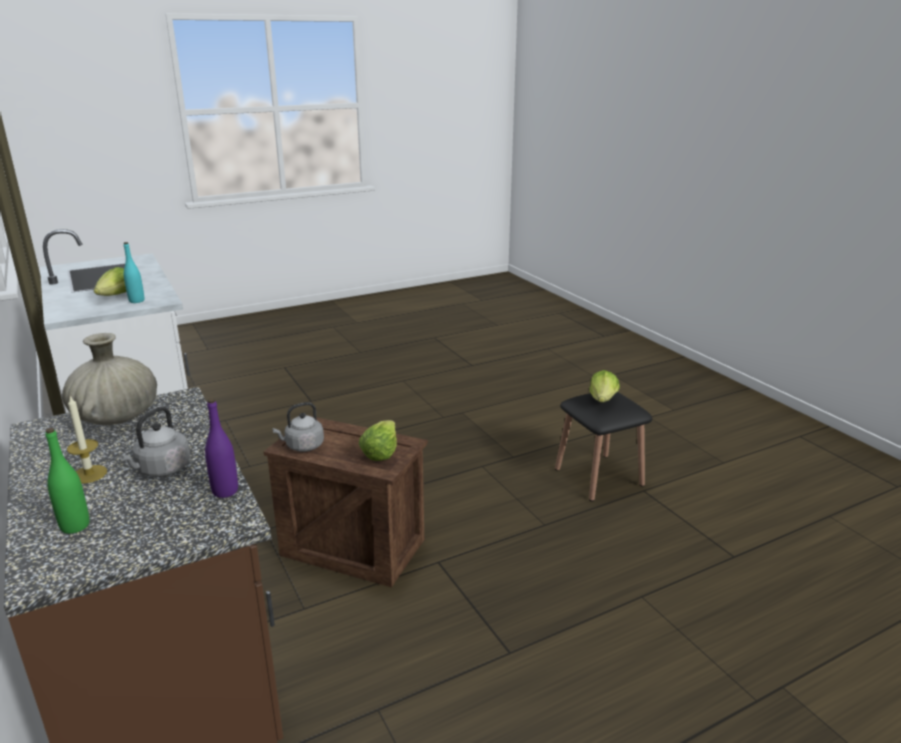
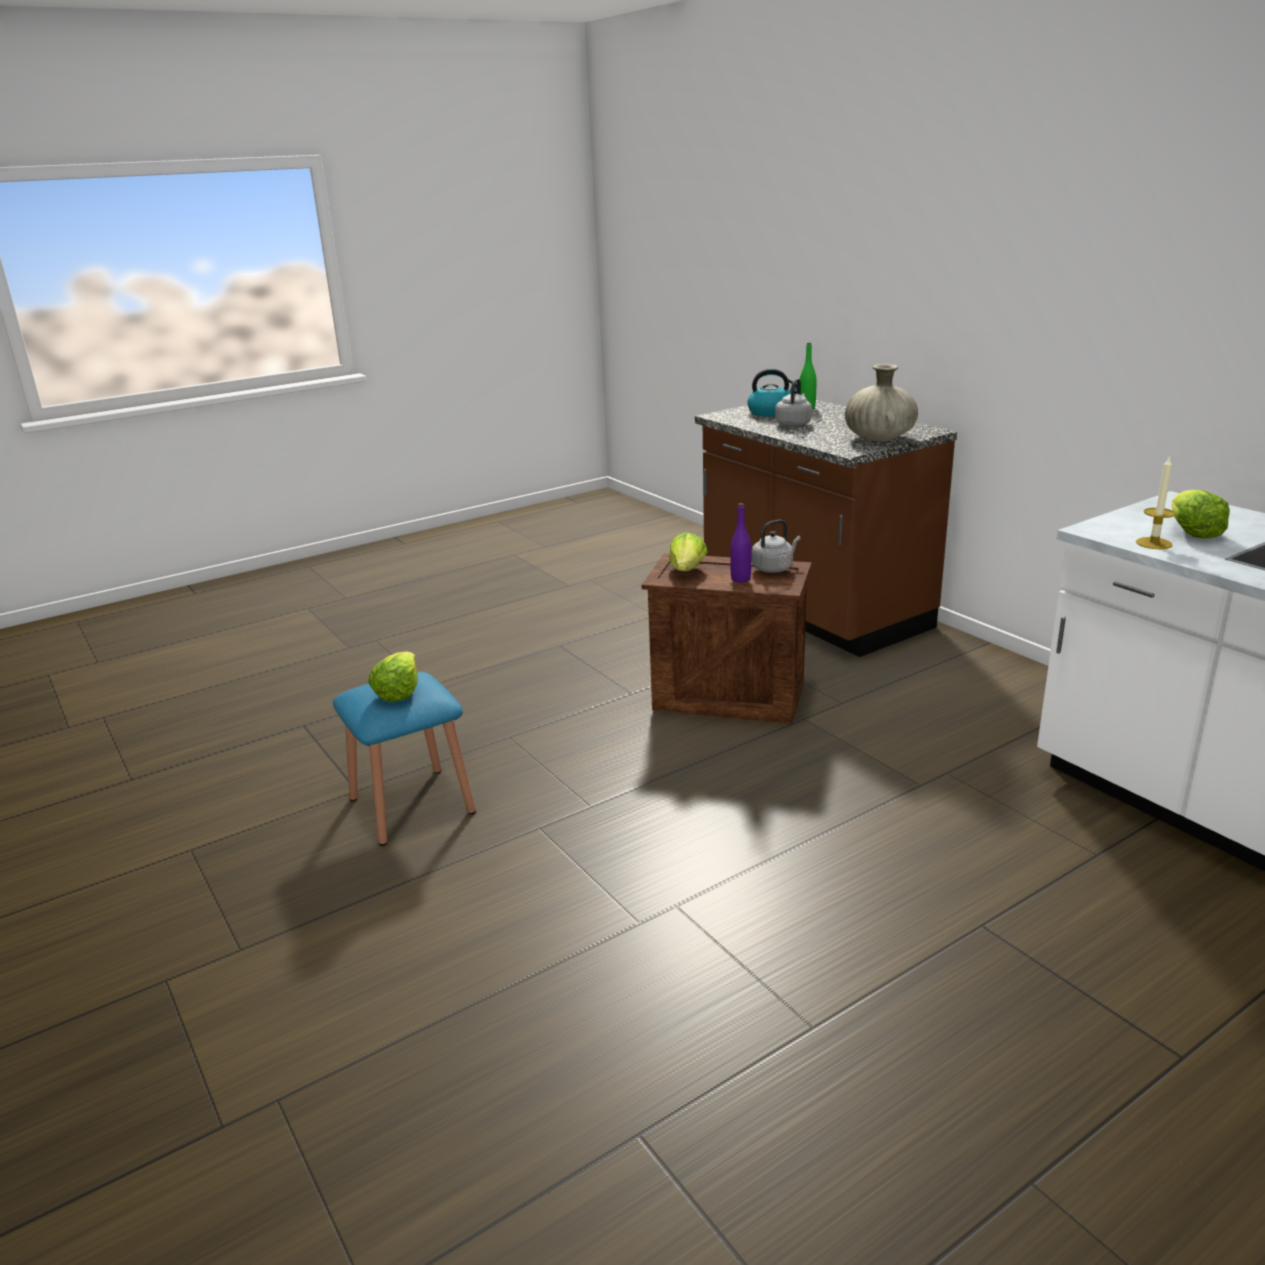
camera: 175 degrees right, 0 degrees up
candle [67,396,107,483] -> candle moved to [1136,455,1176,549]
turquoise bottle [124,242,144,303] -> none
purple bottle [205,398,238,498] -> purple bottle moved to [730,503,751,583]
black stool [555,392,652,501] -> blue stool [333,672,476,846]
none -> kettle [747,369,797,417]

